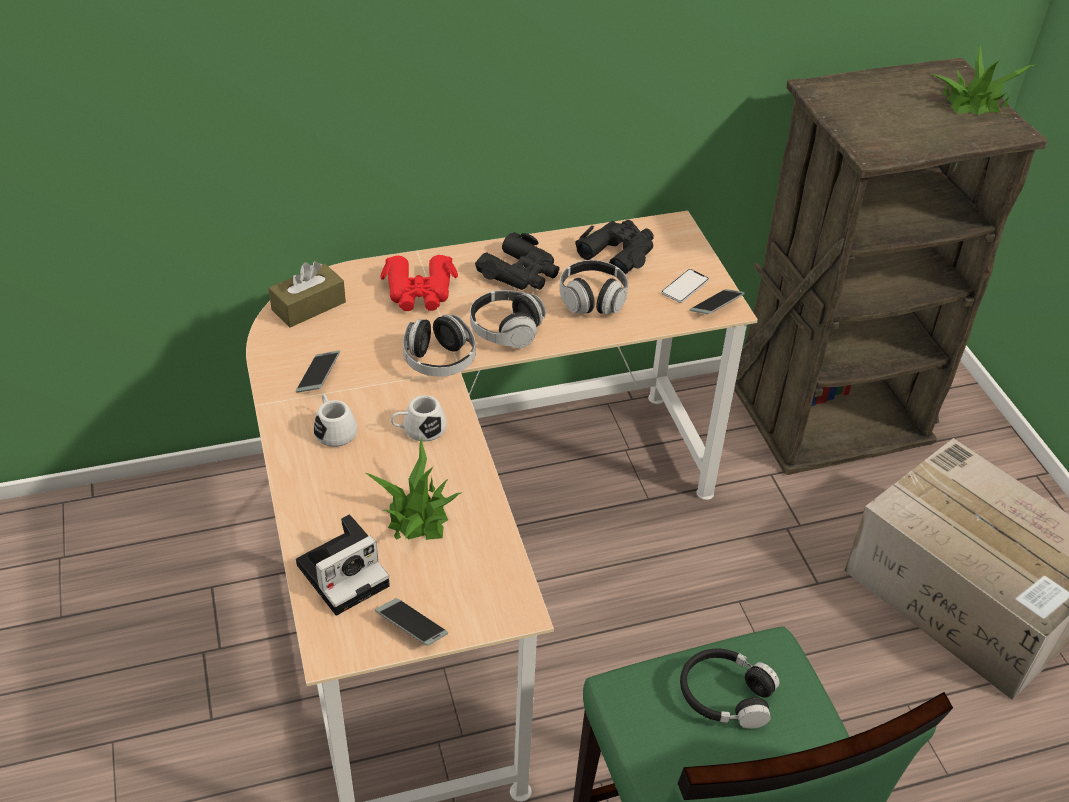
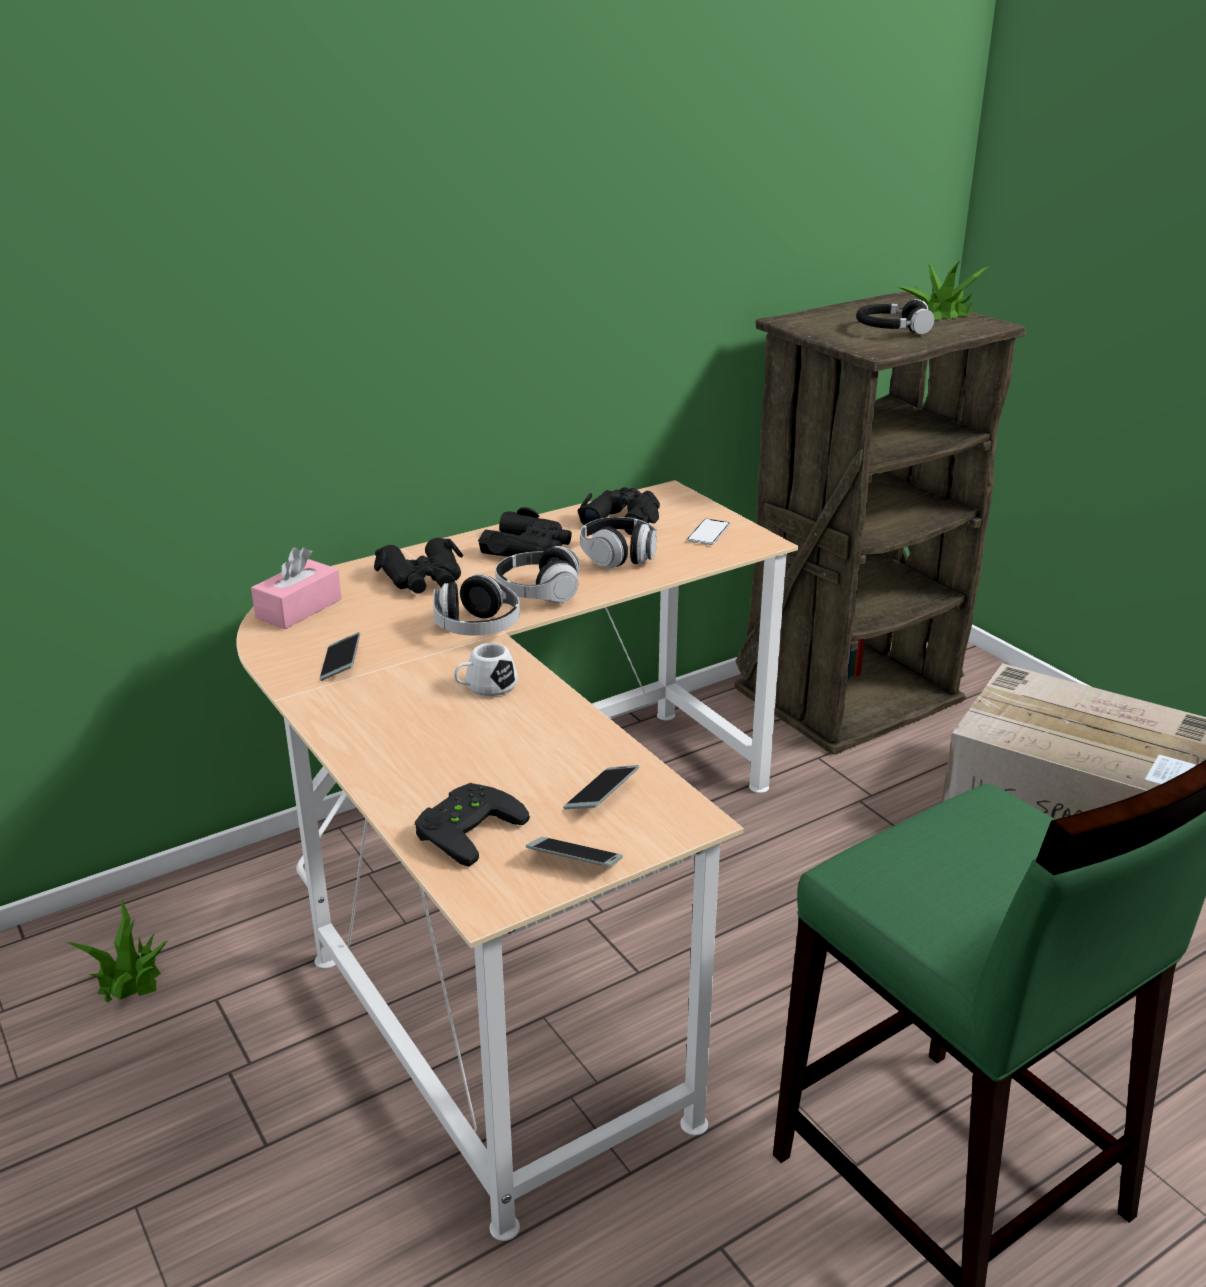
camera: 15 degrees left, 15 degrees down
brown tissue box [268,261,346,327] -> pink tissue box [251,547,342,629]
camera [296,514,390,616] -> black game controller [415,783,530,867]
white mug [314,394,357,447] -> none
potted plant [366,438,462,540] -> potted plant moved to [66,899,170,1003]
red binoculars [380,255,458,311] -> black binoculars [374,538,463,594]
black headphones [680,649,779,729] -> black headphones moved to [856,299,934,335]
phone [690,289,745,314] -> phone moved to [563,765,639,810]

